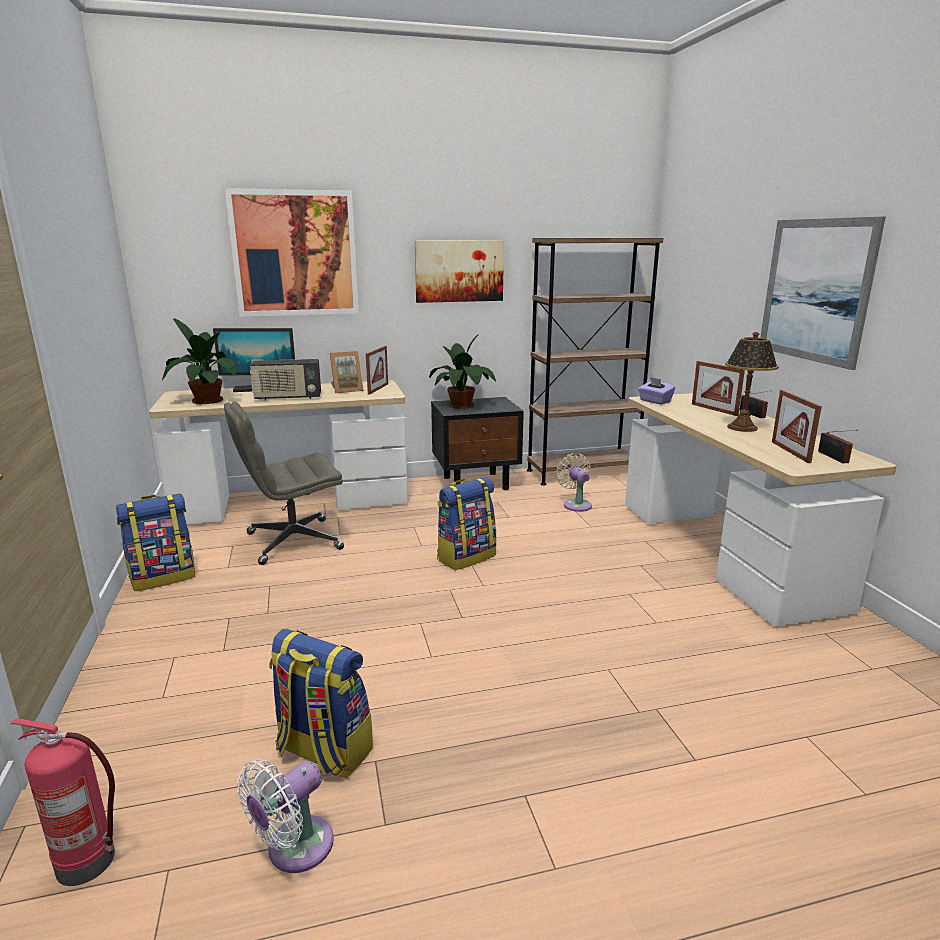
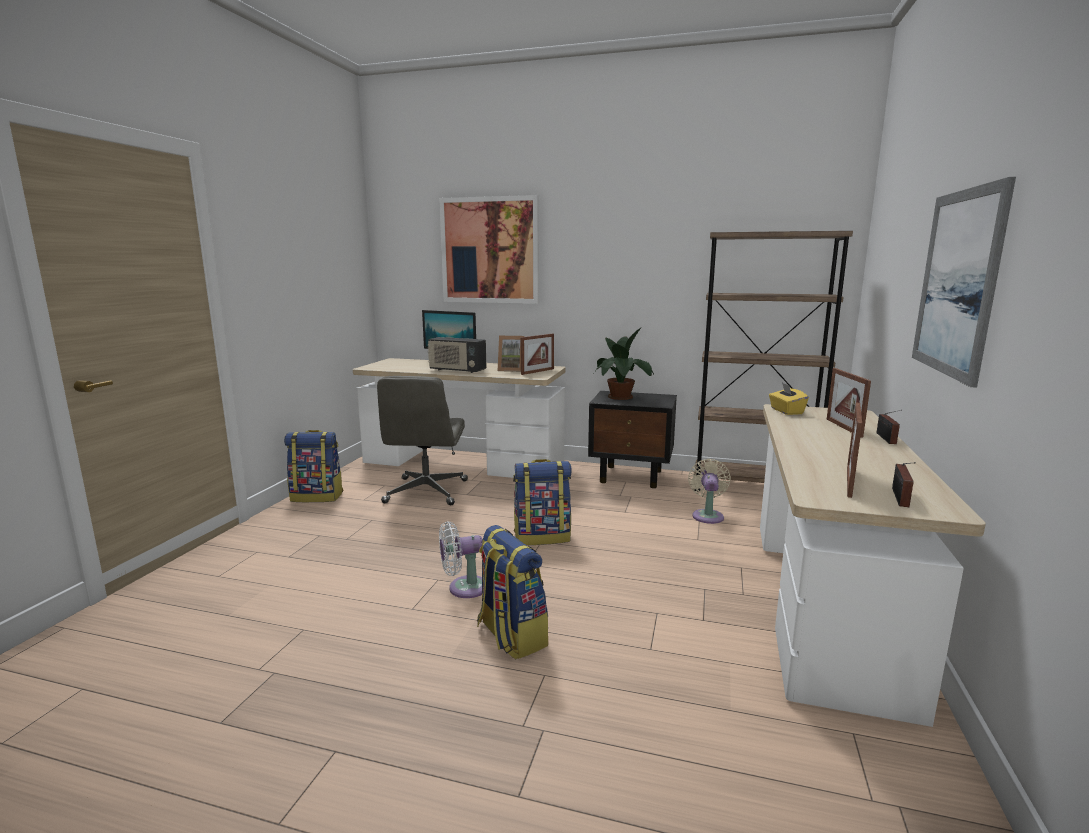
camera: 30 degrees right, 5 degrees down
fire extinguisher [10,719,115,886] -> none
potted plant [162,318,237,404] -> none
grey office chair [224,401,344,565] -> grey office chair turned 90 degrees counterclockwise [377,376,468,505]
white fan [237,759,334,873] -> white fan moved to [439,521,483,598]
backpack [269,629,373,778] -> backpack moved to [477,525,548,659]
picture [414,240,504,303] -> none
purple tissue box [638,377,675,405] -> yellow tissue box [769,383,809,415]
table lamp [725,332,779,432] -> none

